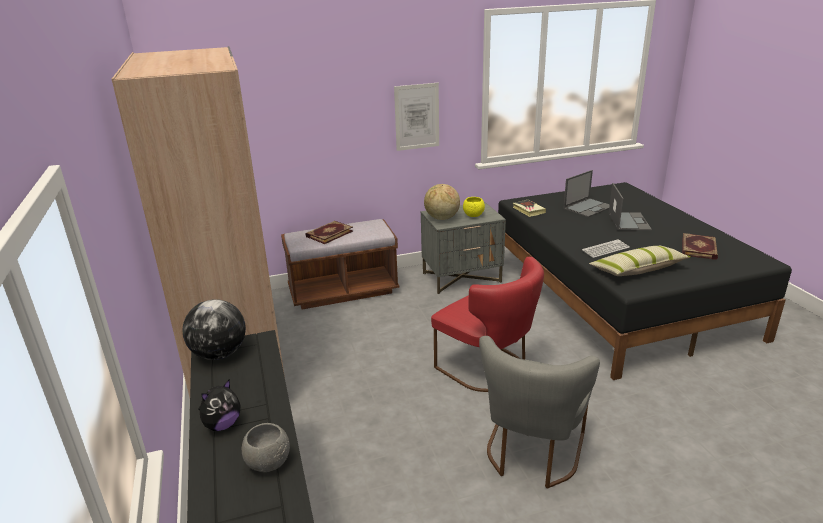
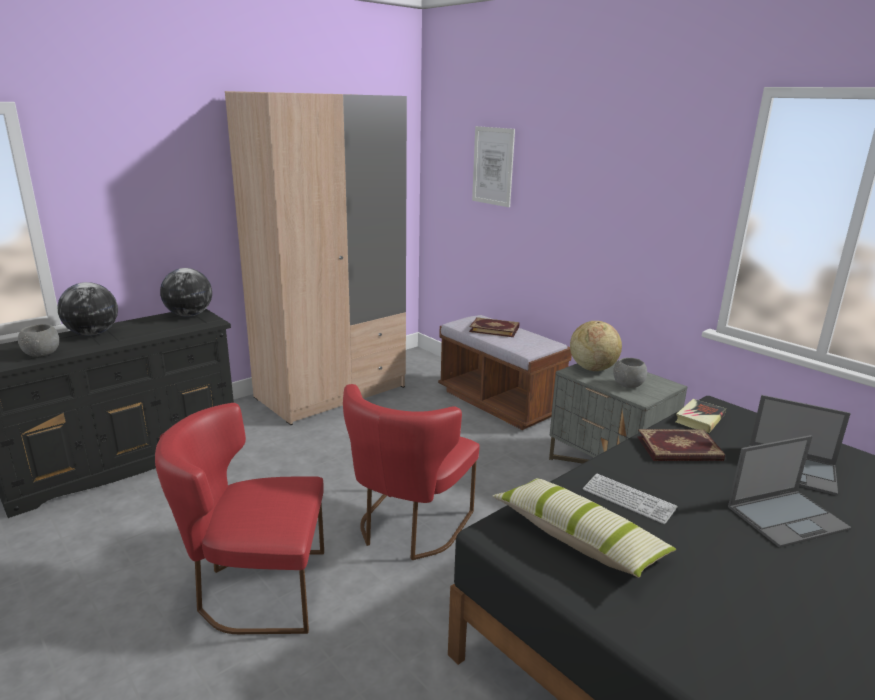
camera: 65 degrees right, 5 degrees down
plush toy [198,380,240,431] -> globe [57,282,118,336]
picture [394,83,439,151] -> picture moved to [472,126,515,207]
yellow bowl [463,197,485,217] -> grey bowl [613,358,647,388]
grey chair [479,336,600,489] -> red chair [155,403,324,634]
book [682,233,718,260] -> book moved to [637,429,725,461]

